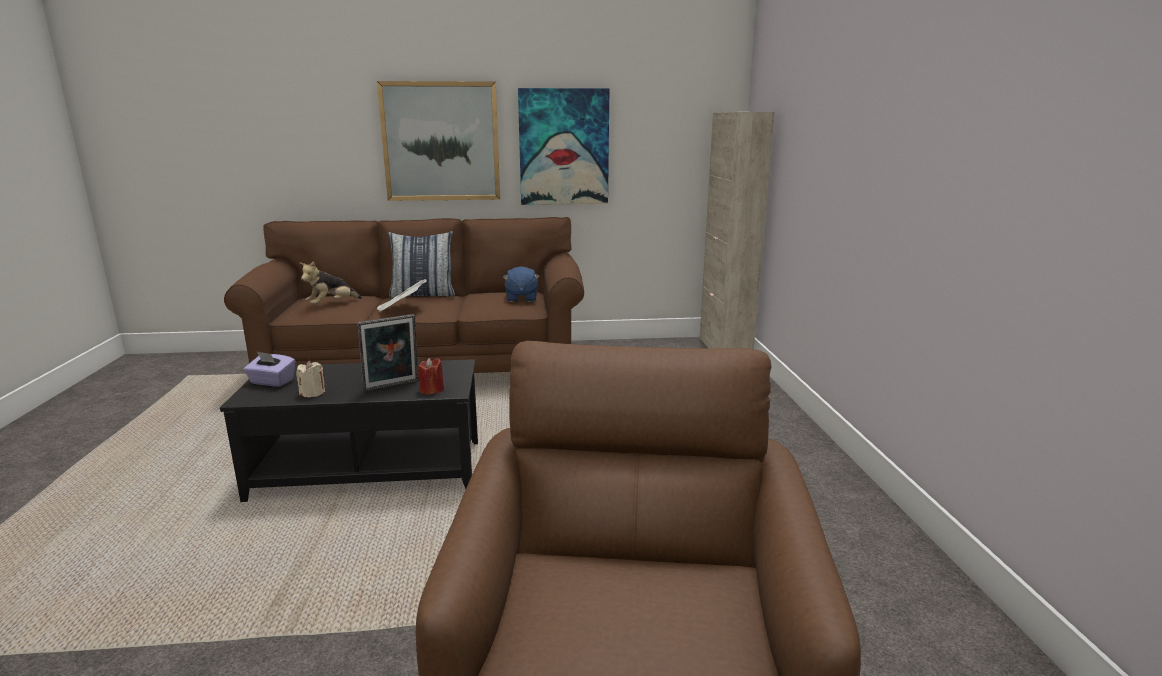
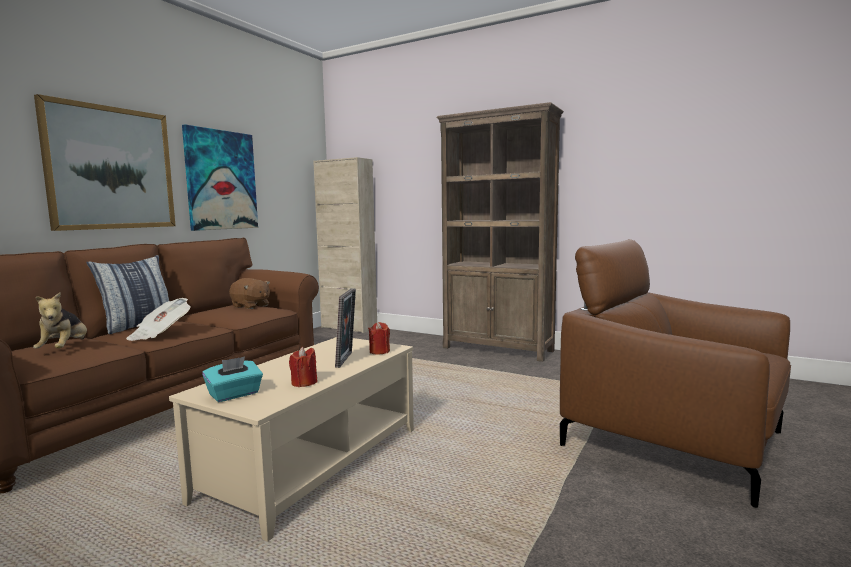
camera: 55 degrees left, 10 degrees down
black coffee table [220,359,478,502] -> beige coffee table [169,337,414,542]
purple tissue box [244,351,295,387] -> turquoise tissue box [202,356,263,402]
beige candle [296,361,325,397] -> red candle [289,347,318,387]
blue plush toy [503,266,540,302] -> brown plush toy [229,278,270,309]
none -> brown bookcase [436,102,564,362]

